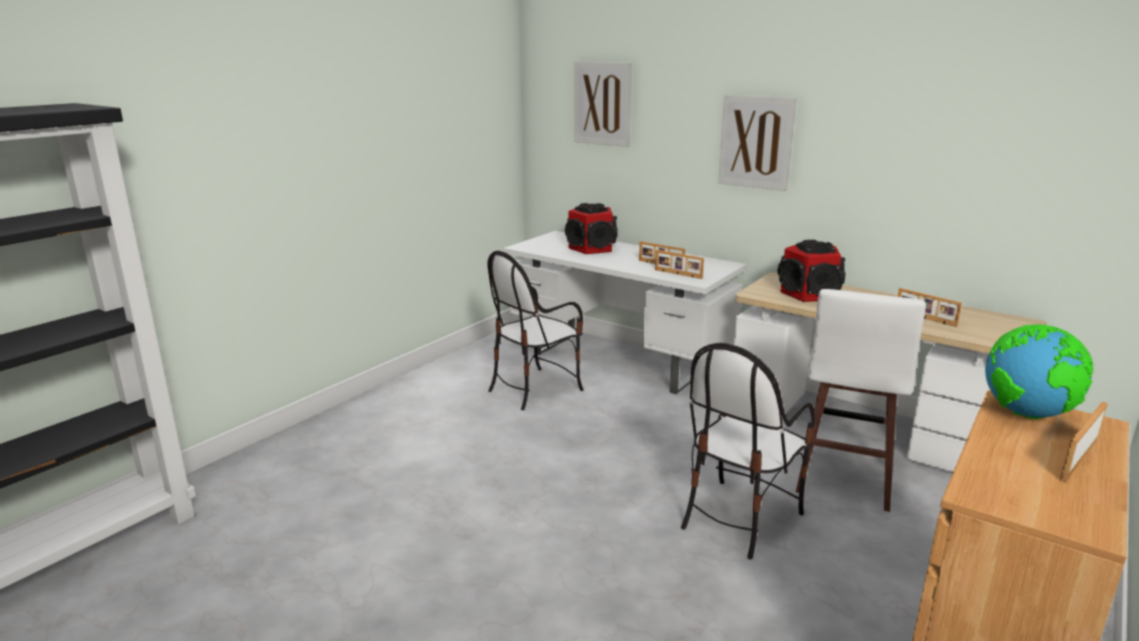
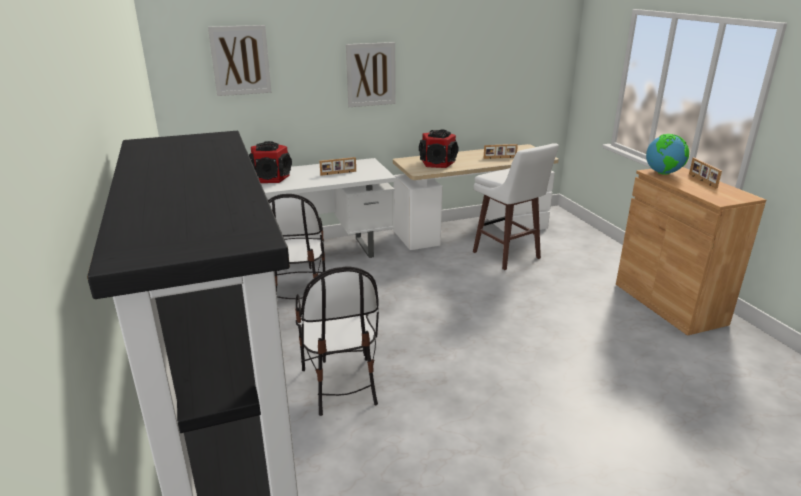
camera: 55 degrees left, 5 degrees up
picture frame [655,250,704,279] -> none
chair [681,343,815,560] -> chair moved to [295,267,379,416]

